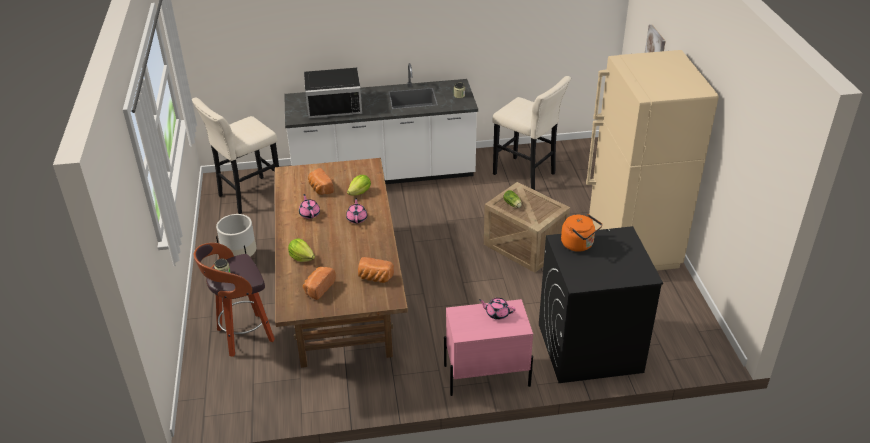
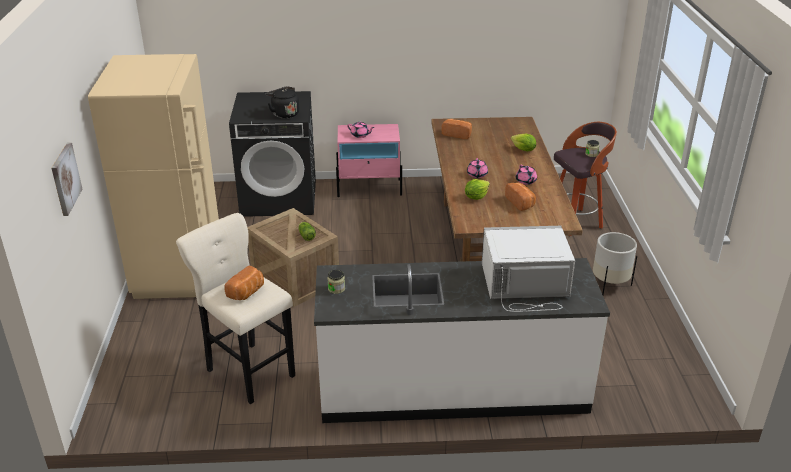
camera: 175 degrees left, 5 degrees down
beige stool [192,97,279,214] -> none
bread [303,267,336,300] -> bread moved to [225,266,264,300]
black microwave [304,68,362,118] -> white microwave [482,226,575,312]
orange kettle [561,214,602,252] -> black kettle [266,86,300,118]

